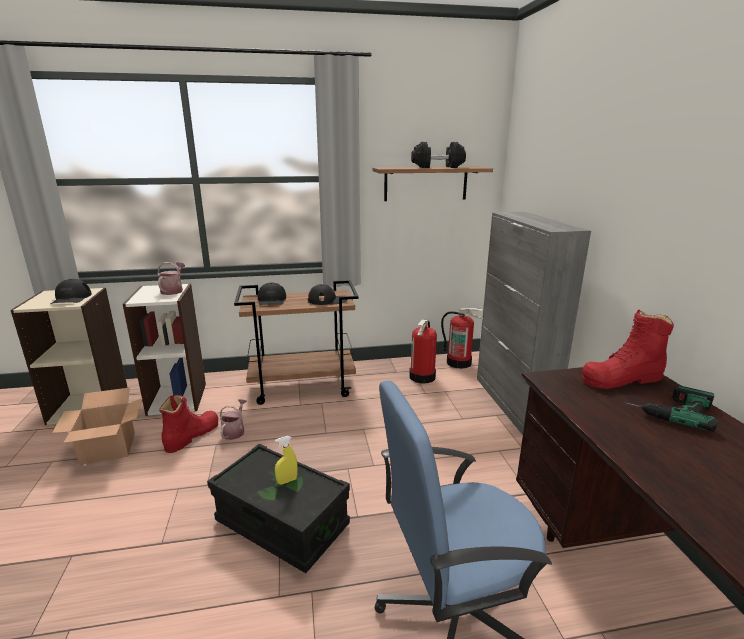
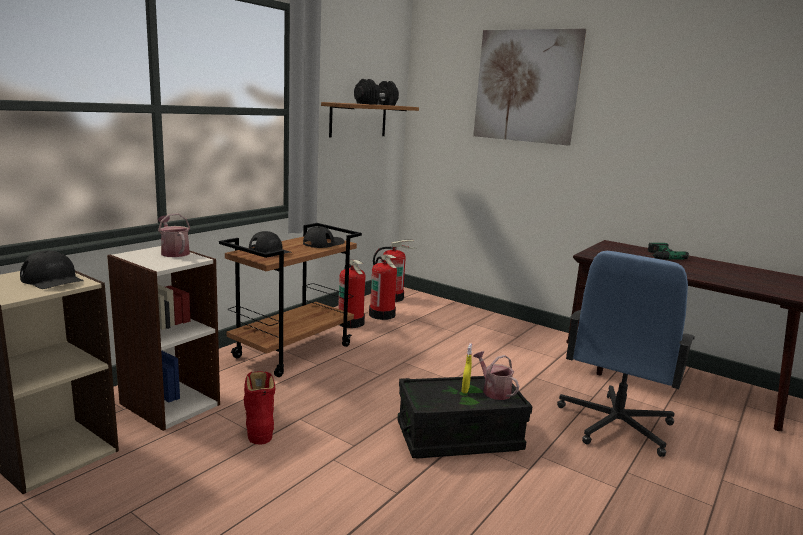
camera: 45 degrees left, 5 degrees down
cardboard box [52,387,143,465] -> none
watering can [220,399,247,440] -> watering can moved to [473,351,519,400]
grey cabinet [477,212,591,435] -> none
red boot [582,310,674,389] -> none
none -> fire extinguisher [338,260,365,328]
none -> picture [473,29,586,146]

